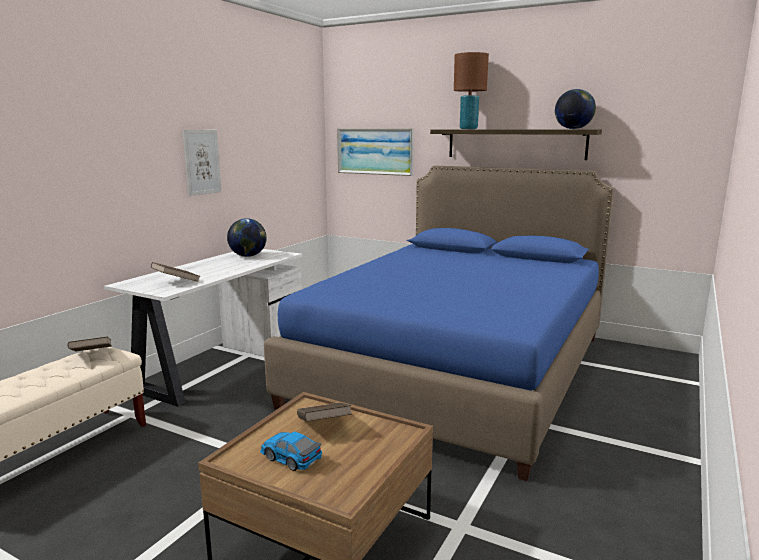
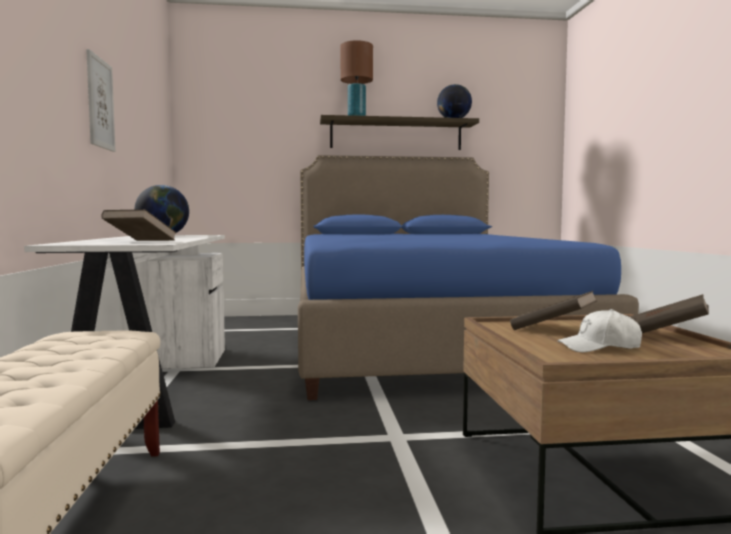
camera: 35 degrees left, 10 degrees down
brown book [67,337,111,352] -> brown book moved to [630,294,709,333]
toy car [260,431,322,471] -> white cap [558,309,642,352]
picture [337,129,414,176] -> none

